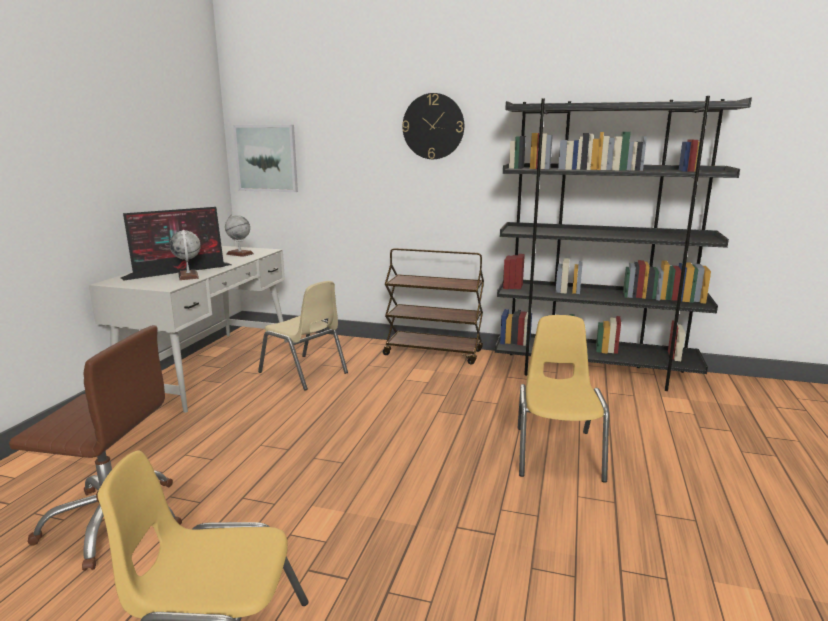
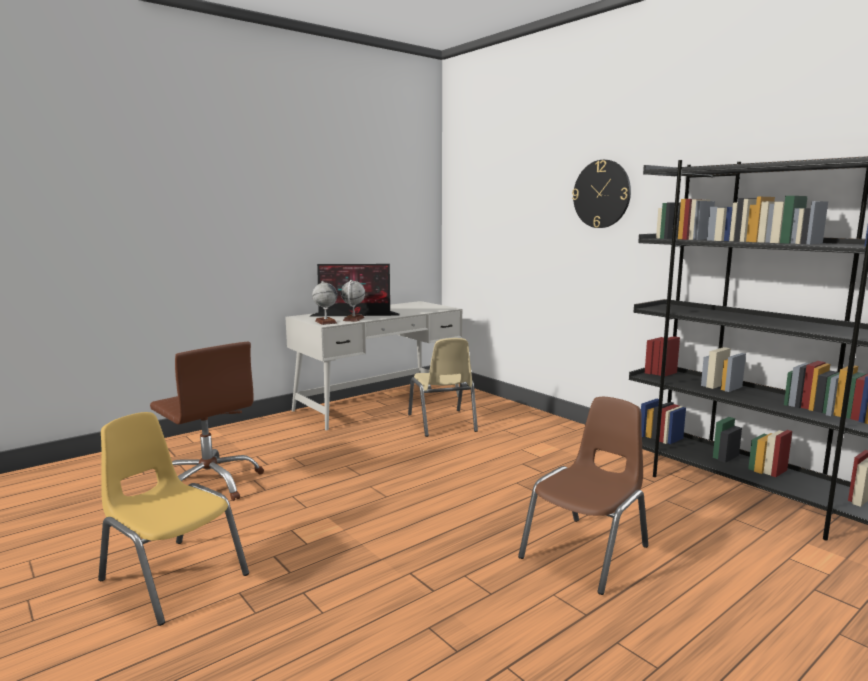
camera: 35 degrees right, 5 degrees down
globe [225,214,254,257] -> globe moved to [312,281,337,325]
picture [233,125,298,192] -> none
brown cart [383,248,484,365] -> none
yellow chair [518,315,609,483] -> brown chair [518,397,648,595]

